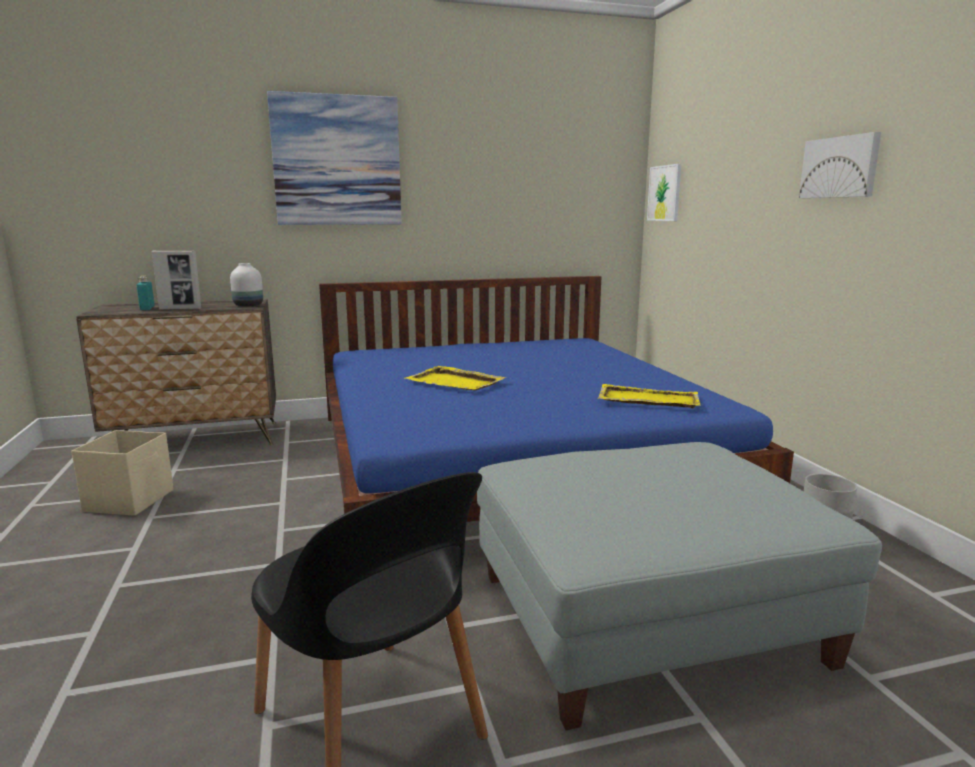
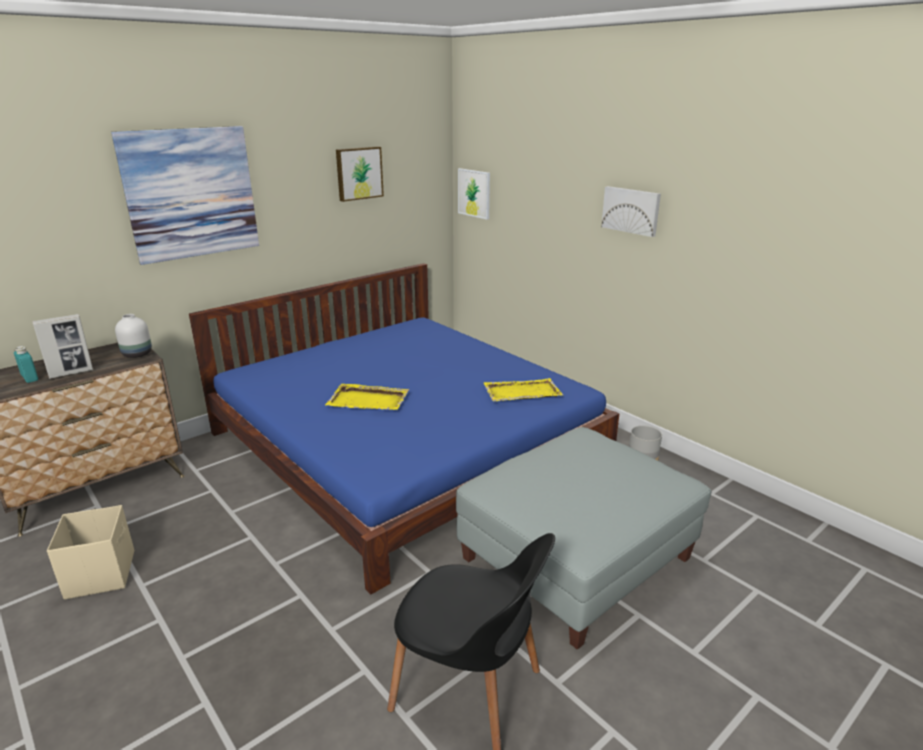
camera: 25 degrees left, 10 degrees up
none -> picture [336,146,384,202]

